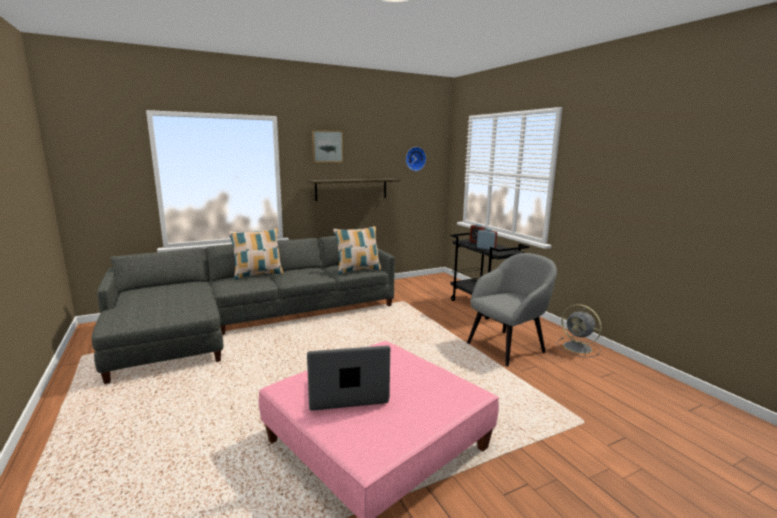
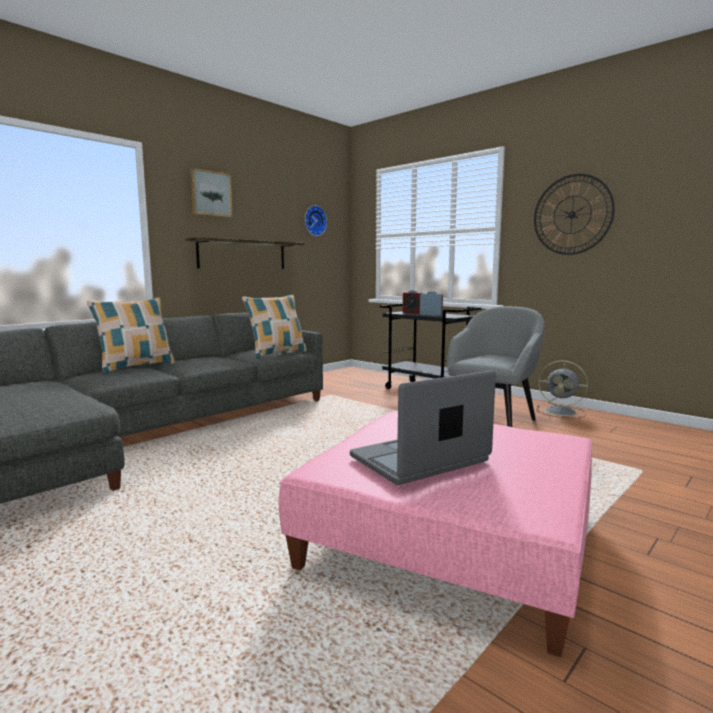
camera: 20 degrees left, 5 degrees down
none -> wall clock [534,174,615,255]

